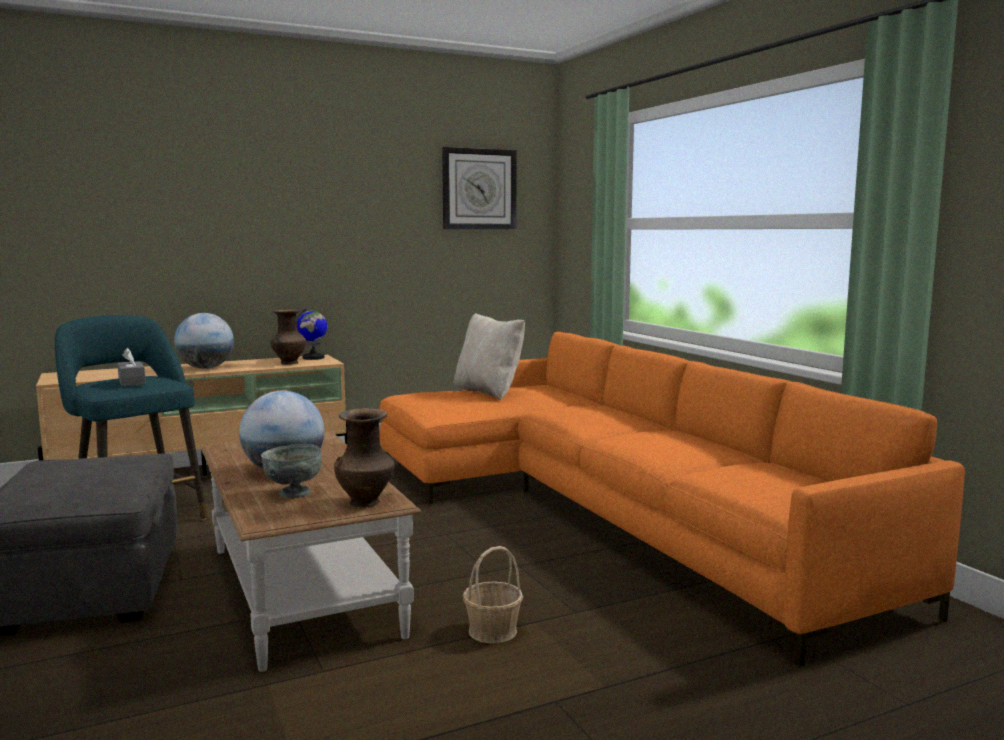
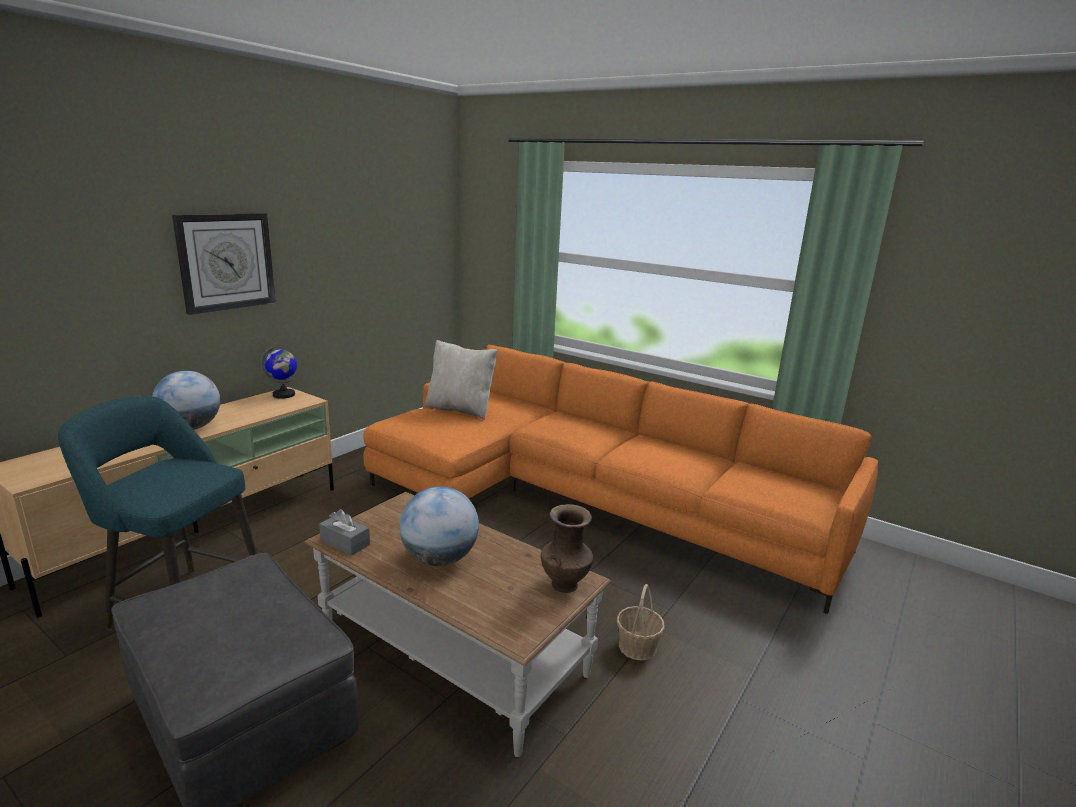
camera: 30 degrees left, 10 degrees up
grey tissue box [117,348,146,387] -> grey tissue box moved to [319,509,370,555]
grey bowl [261,444,322,498] -> none
brown vase [270,309,306,365] -> none
wall clock [442,147,517,229] -> wall clock moved to [172,213,276,315]

